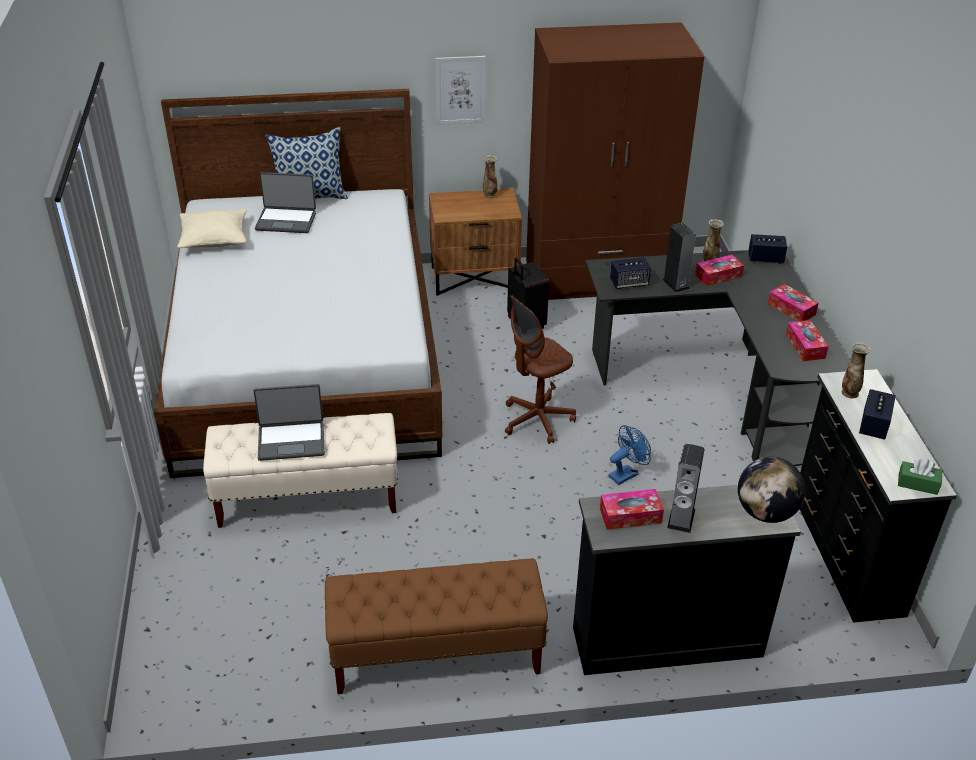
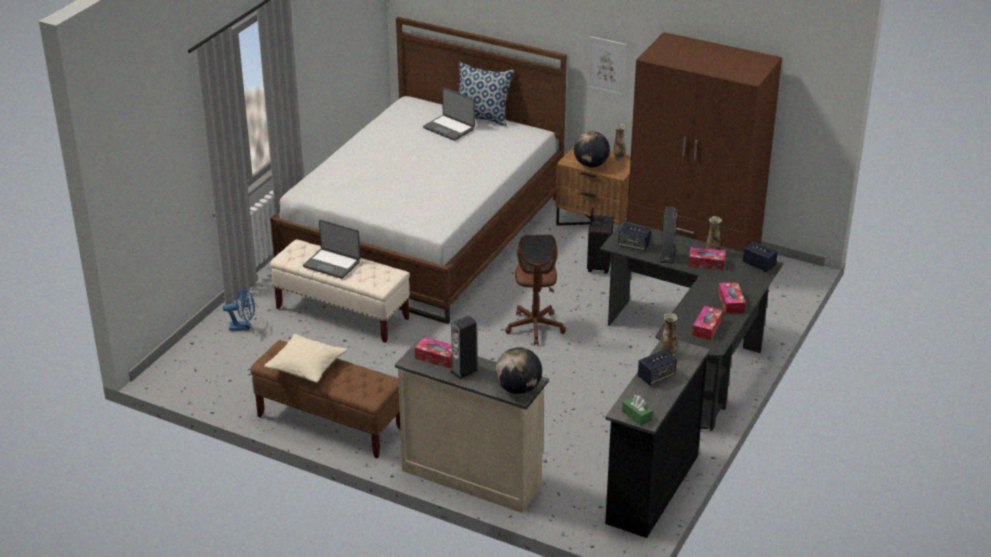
camera: 35 degrees right, 5 degrees down
beige pillow [178,209,247,248] -> beige pillow moved to [264,334,347,383]
brown office chair [505,295,576,444] -> brown office chair turned 90 degrees counterclockwise [505,235,566,346]
black dresser [573,485,801,675] -> beige dresser [395,338,549,513]
blue fan [609,425,651,485] -> blue fan moved to [223,288,255,331]
none -> globe [574,131,610,168]

